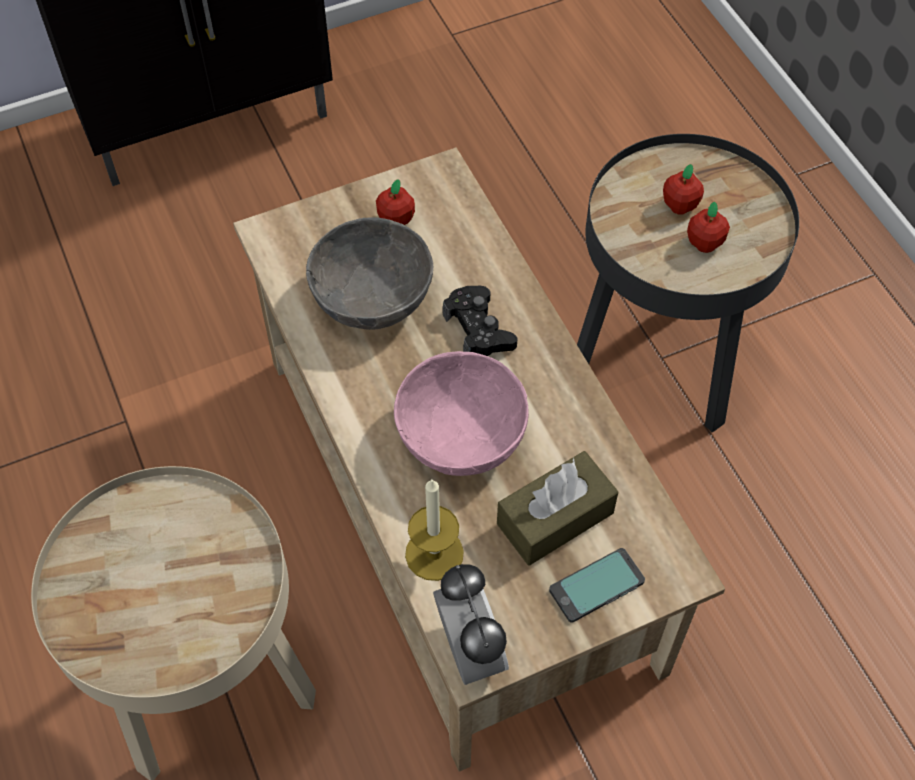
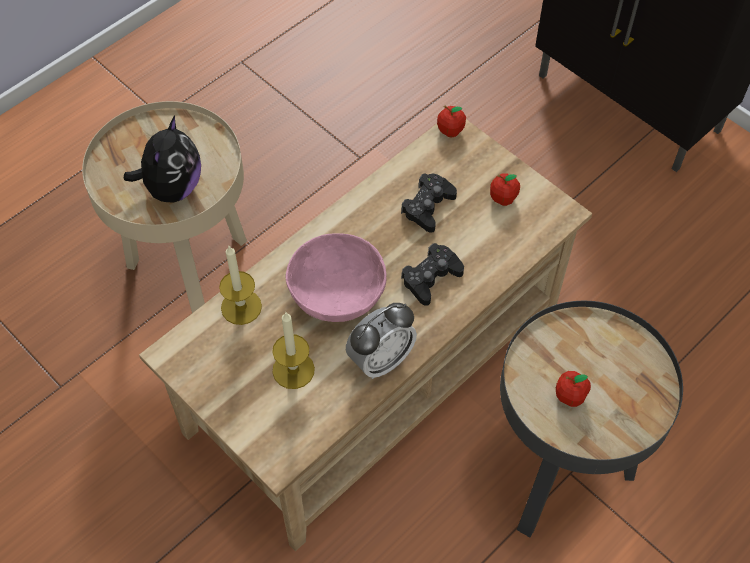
camera: 70 degrees right, 0 degrees up
grey bowl [306,217,433,330] -> black game controller [401,173,457,233]
alarm clock [433,564,509,685] -> alarm clock moved to [346,303,417,379]
brown tissue box [497,451,618,566] -> candle [272,312,315,389]
phone [549,548,645,623] -> none
apple [663,164,704,214] -> apple moved to [437,106,466,138]
none -> plush toy [124,115,201,202]

